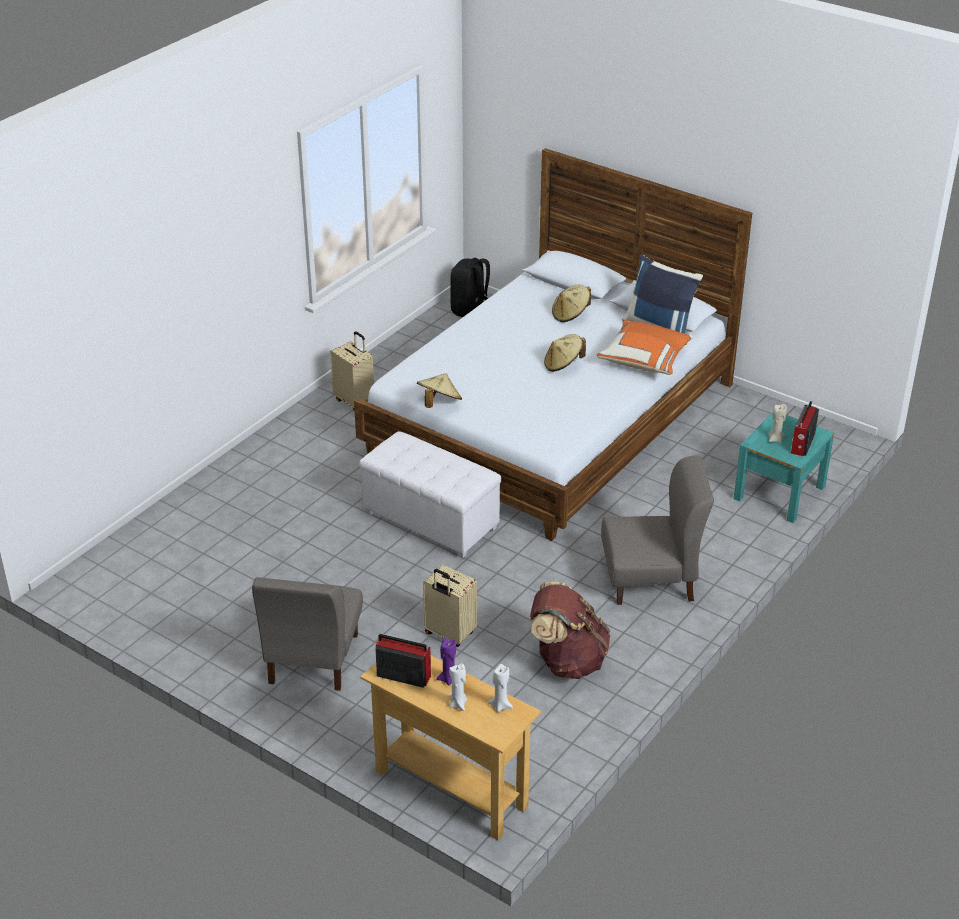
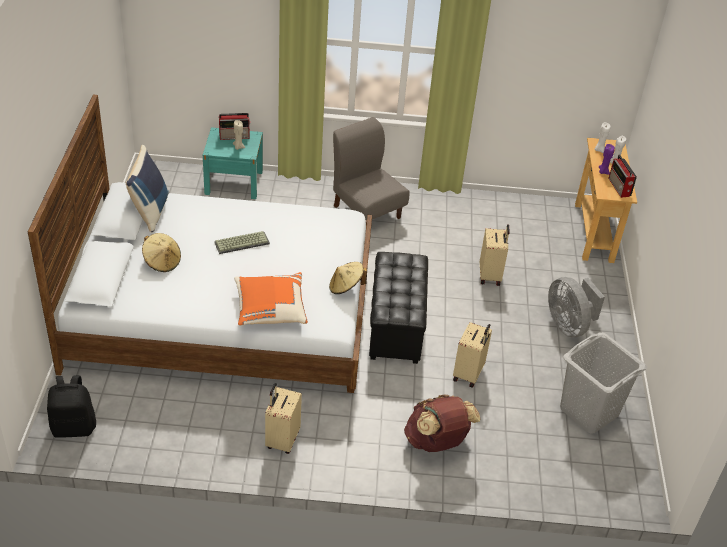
camera: 125 degrees left, 5 degrees up
grey chair [252,577,363,691] -> grey fan [548,277,605,337]
white ottoman [359,431,501,558] -> black ottoman [369,252,428,364]
brown backpack [530,582,610,679] -> brown backpack moved to [404,394,480,452]
beige hat [544,334,586,372] -> keyboard [214,231,270,254]
orange pillow [597,320,693,375] -> orange pillow moved to [234,272,308,326]
none -> beige suitcase [453,322,492,387]
none -> grey laundry basket [560,332,647,434]

